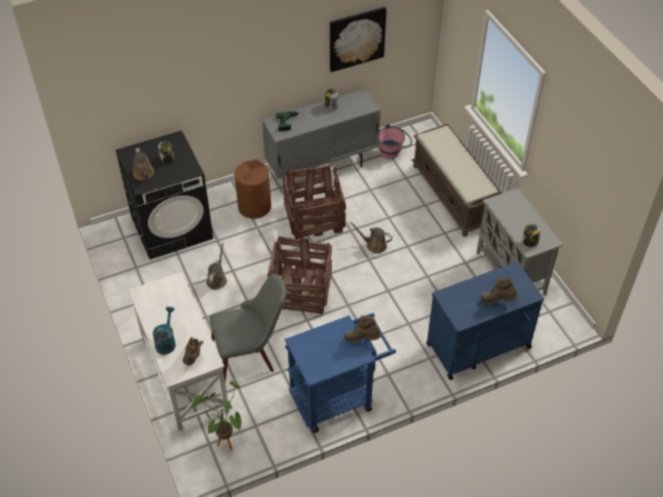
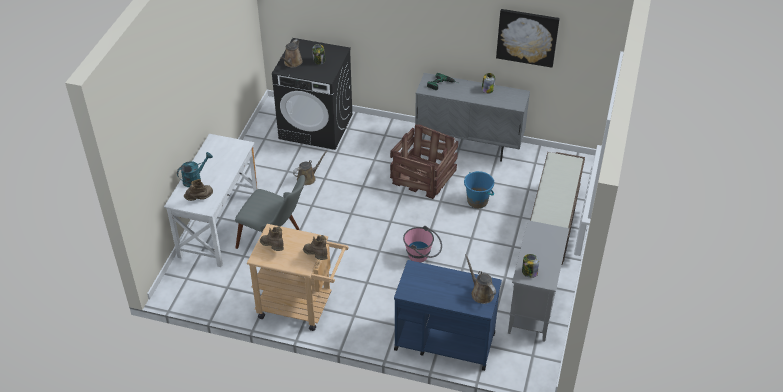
camera: 40 degrees right, 5 degrees down
potted plant [191,381,241,451] -> none
brown laundry basket [234,159,271,219] -> none
crate [268,236,332,314] -> none
blue cart [284,313,396,433] -> beige cart [247,224,349,331]
brown watering can [350,222,393,254] -> brown watering can moved to [465,254,496,304]
pink bucket [379,124,412,159] -> pink bucket moved to [403,226,442,262]
brown boot [480,278,518,304] -> brown boot moved to [260,226,284,251]
none -> blue bucket [464,171,494,208]

